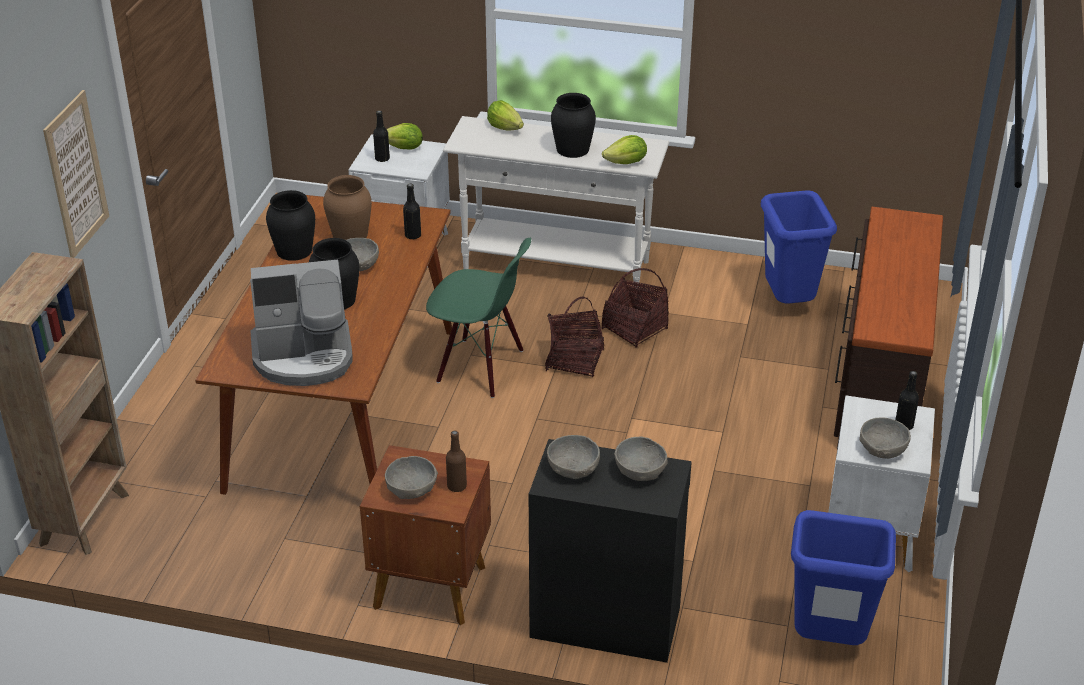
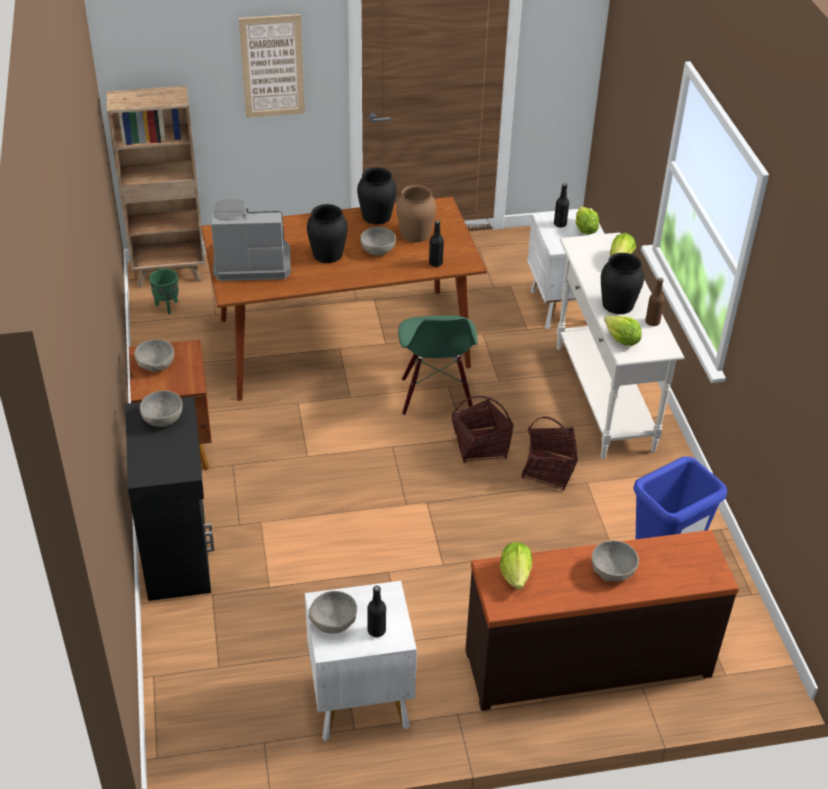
camera: 65 degrees right, 5 degrees up
coffee machine [250,260,353,386] -> coffee machine turned 120 degrees clockwise [211,199,291,281]
brown bottle [446,431,467,492] -> brown bottle moved to [645,278,664,326]
grey bowl [614,437,668,481] -> grey bowl moved to [592,540,639,581]
blue trash can [791,510,896,645] -> none
none -> green planter [149,269,179,314]
none -> lettuce [500,542,532,590]

